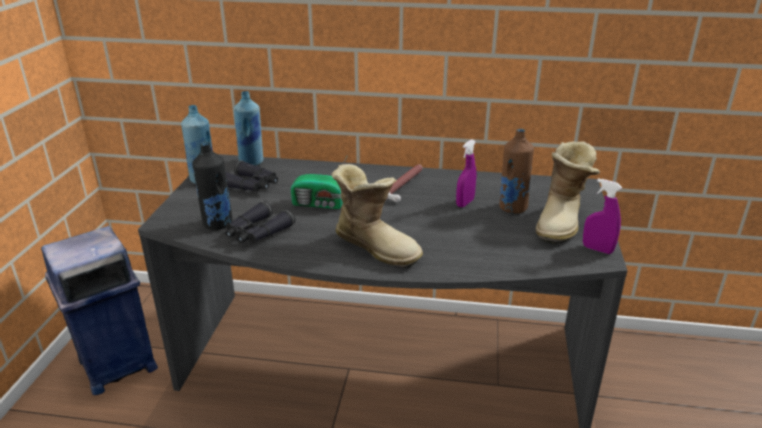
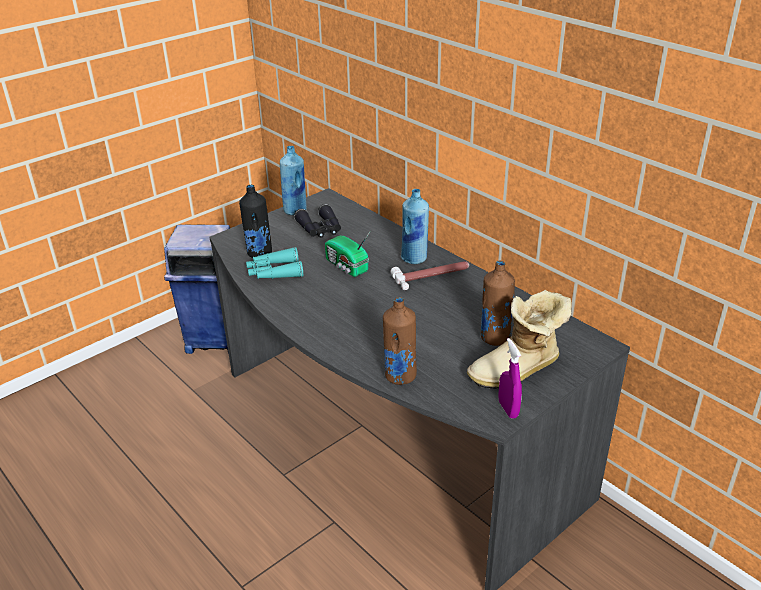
camera: 40 degrees right, 5 degrees up
black binoculars [225,201,295,243] -> turquoise binoculars [246,247,303,279]
blue bottle [234,91,263,166] -> blue bottle moved to [401,189,429,264]
boot [331,164,423,268] -> none
purple spray bottle [456,139,476,207] -> none
none -> brown bottle [383,297,417,385]

